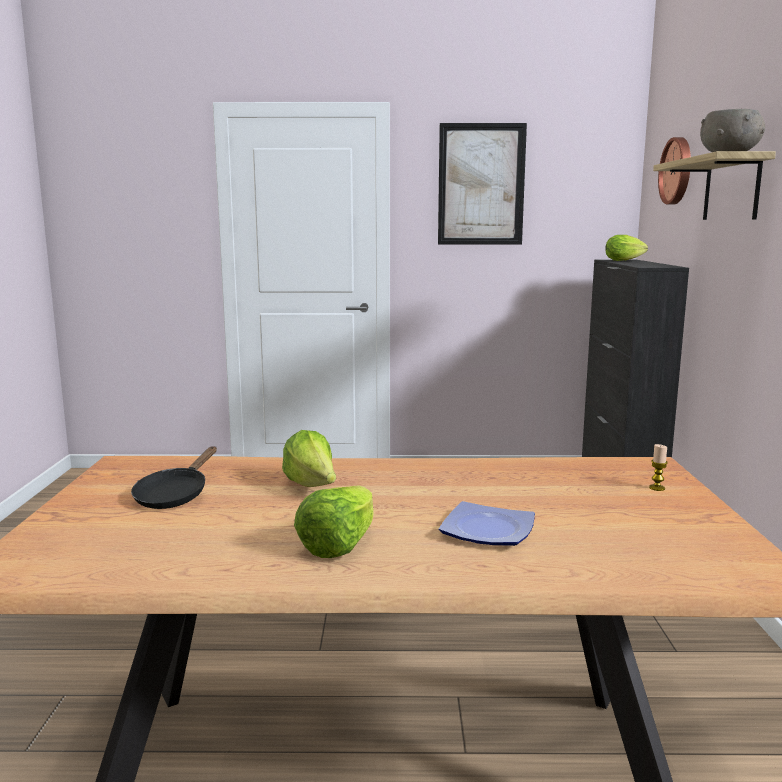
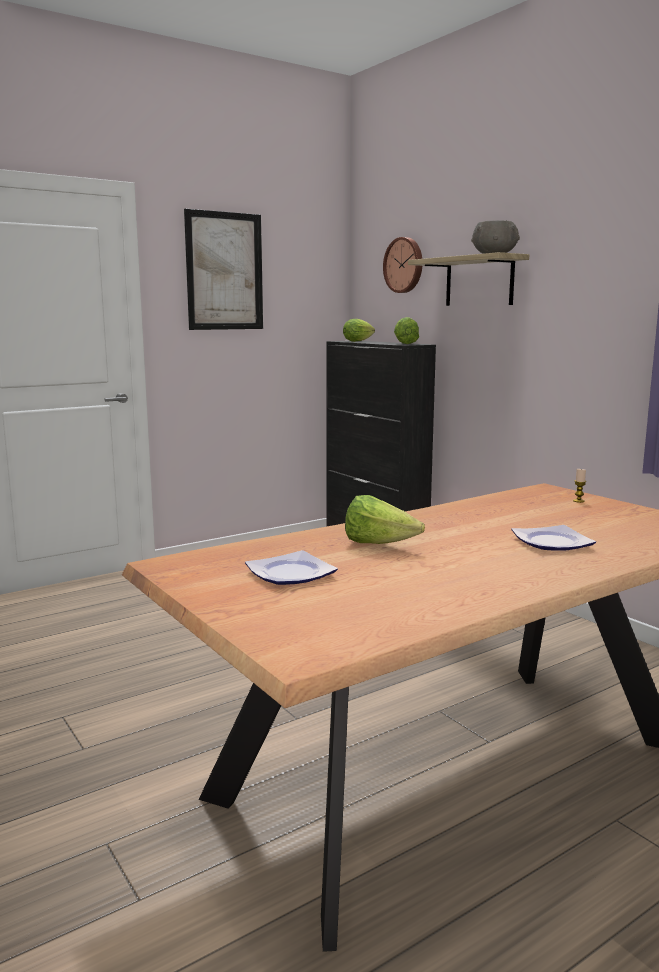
camera: 35 degrees left, 0 degrees up
black frying pan [131,446,217,509] -> plate [245,550,338,585]
lettuce [294,485,373,558] -> lettuce moved to [394,317,419,344]

